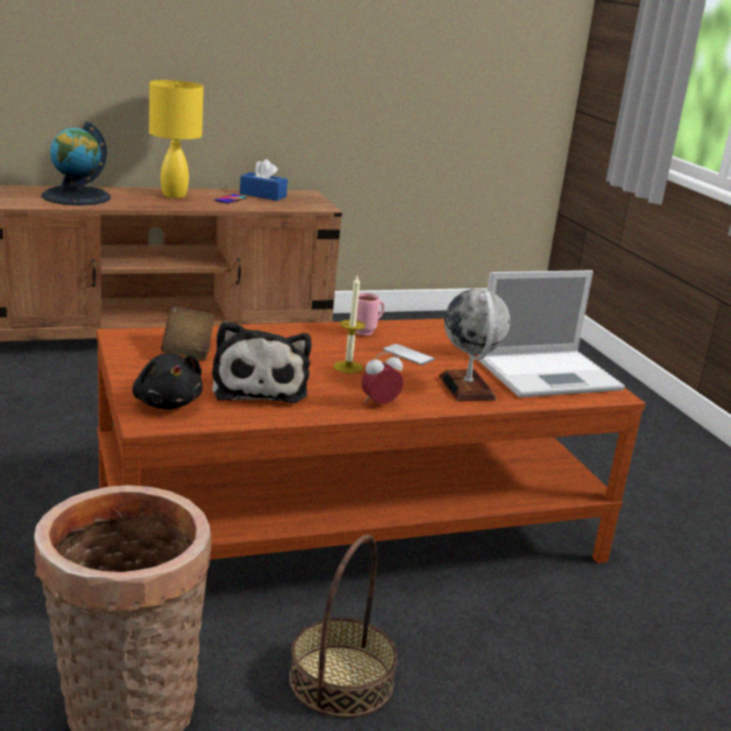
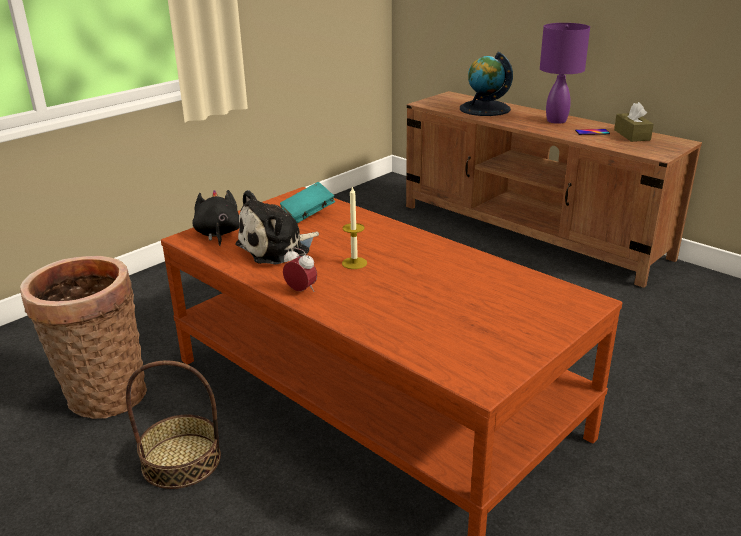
camera: 65 degrees right, 5 degrees up
black plush toy [132,353,203,409] -> black plush toy turned 135 degrees clockwise [193,190,239,246]
yellow table lamp [149,80,204,198] -> purple table lamp [540,23,590,124]
brown book [161,306,215,360] -> turquoise book [280,182,335,223]
blue tissue box [240,159,288,201] -> brown tissue box [614,102,654,142]
pink mug [356,293,385,336] -> none
phone [383,344,435,365] -> none
globe [439,289,510,401] -> none
laptop [478,270,625,398] -> none

